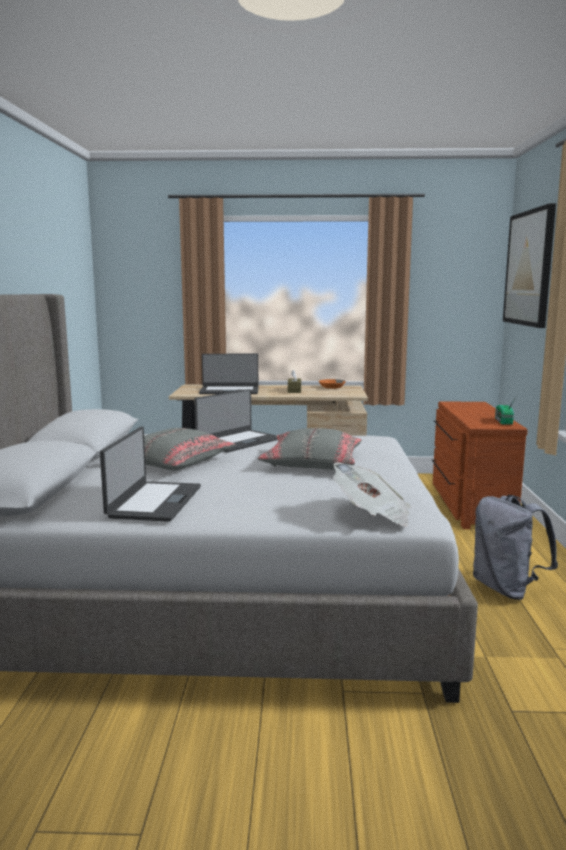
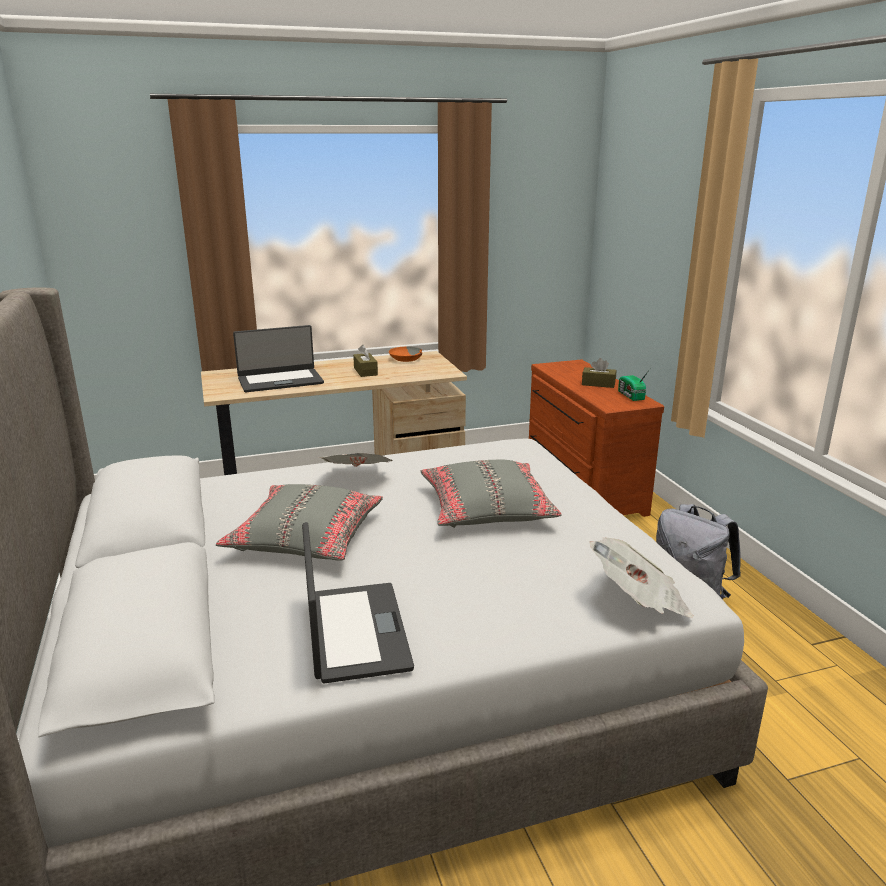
camera: 20 degrees left, 10 degrees up
laptop [194,389,277,453] -> newspaper [319,453,393,467]
picture [503,203,556,328] -> none
none -> brown tissue box [582,358,616,388]

